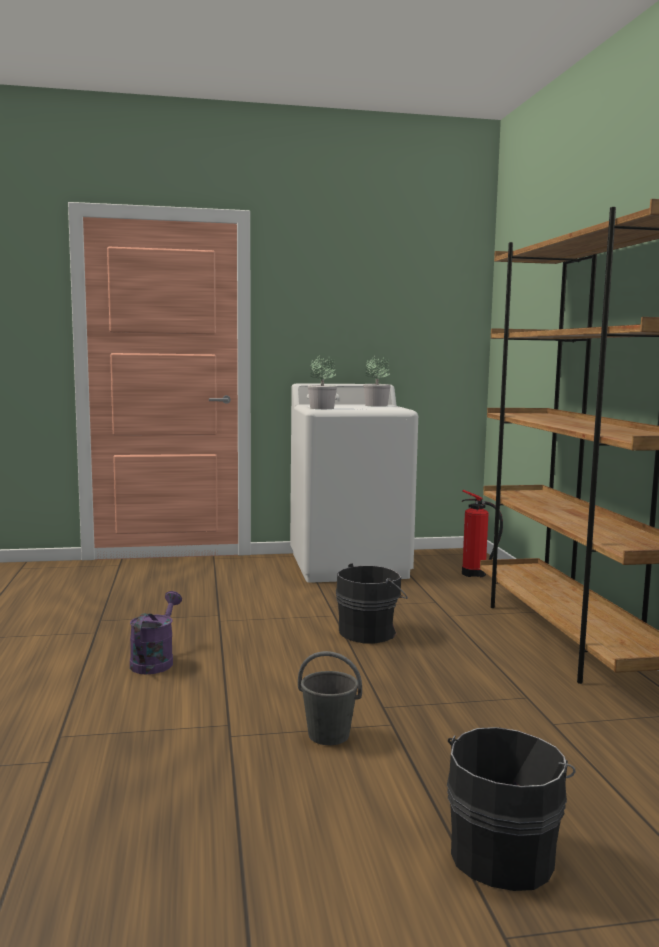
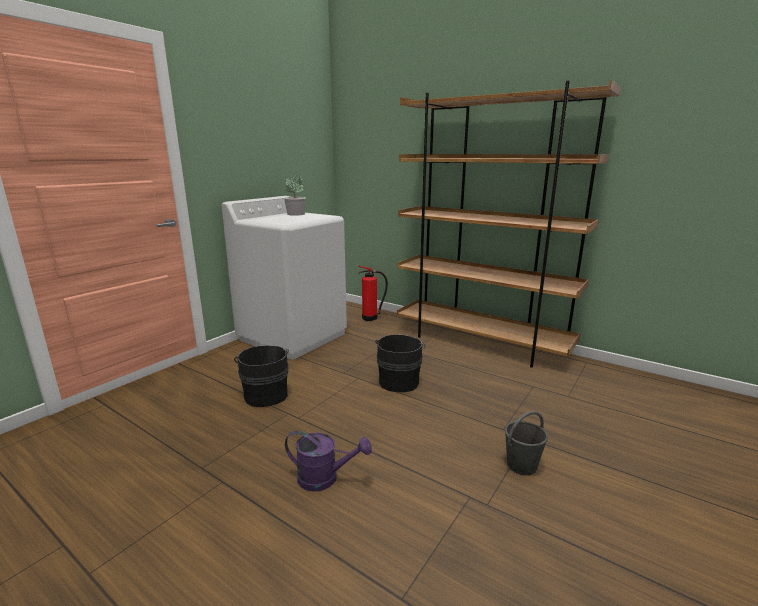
camera: 45 degrees left, 10 degrees up
purple watering can [130,591,182,674] -> purple watering can turned 135 degrees clockwise [285,431,372,492]
potted plant [308,355,337,409] -> none
black bucket [447,727,576,891] -> black bucket moved to [234,345,289,407]

